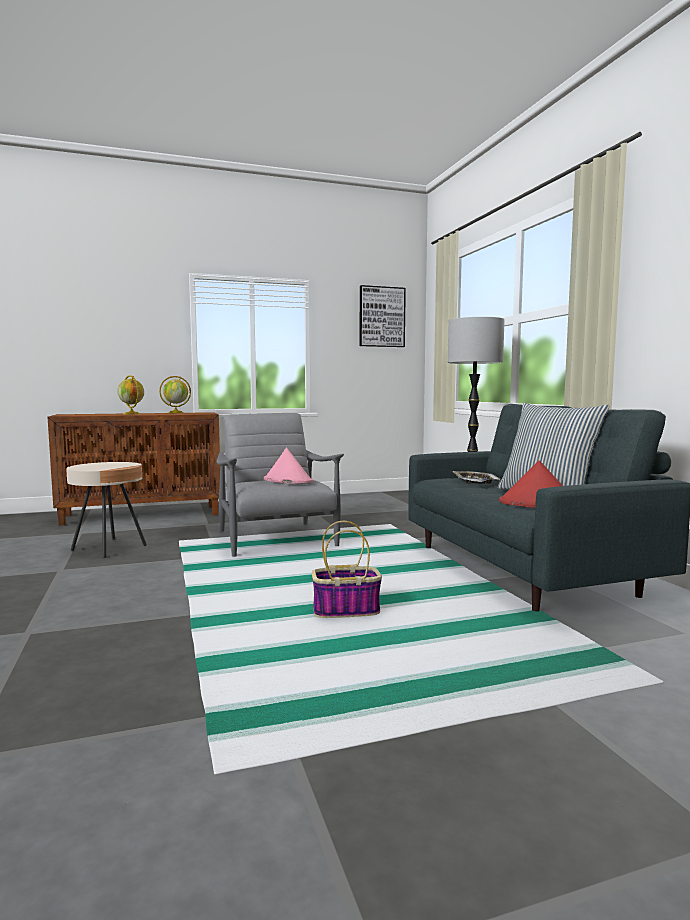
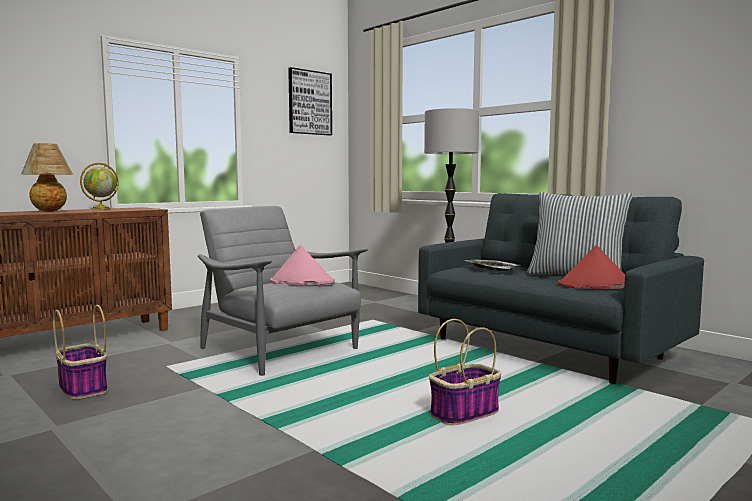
camera: 25 degrees left, 0 degrees up
beige side table [66,462,147,558] -> basket [53,305,107,400]
globe [117,375,144,415] -> table lamp [21,143,73,212]

